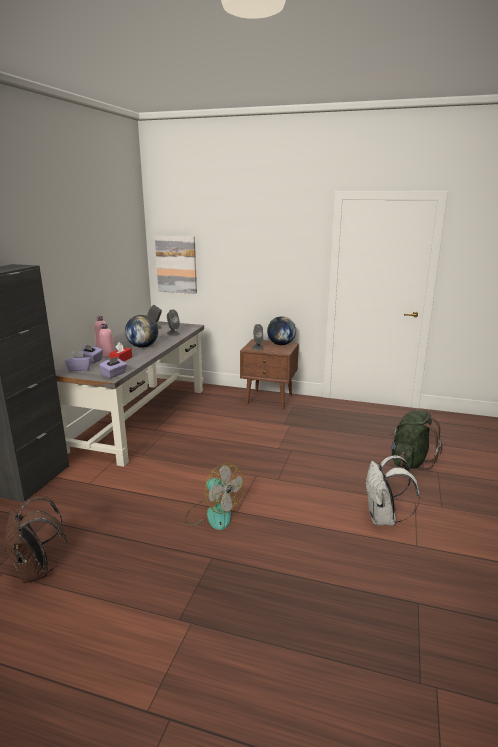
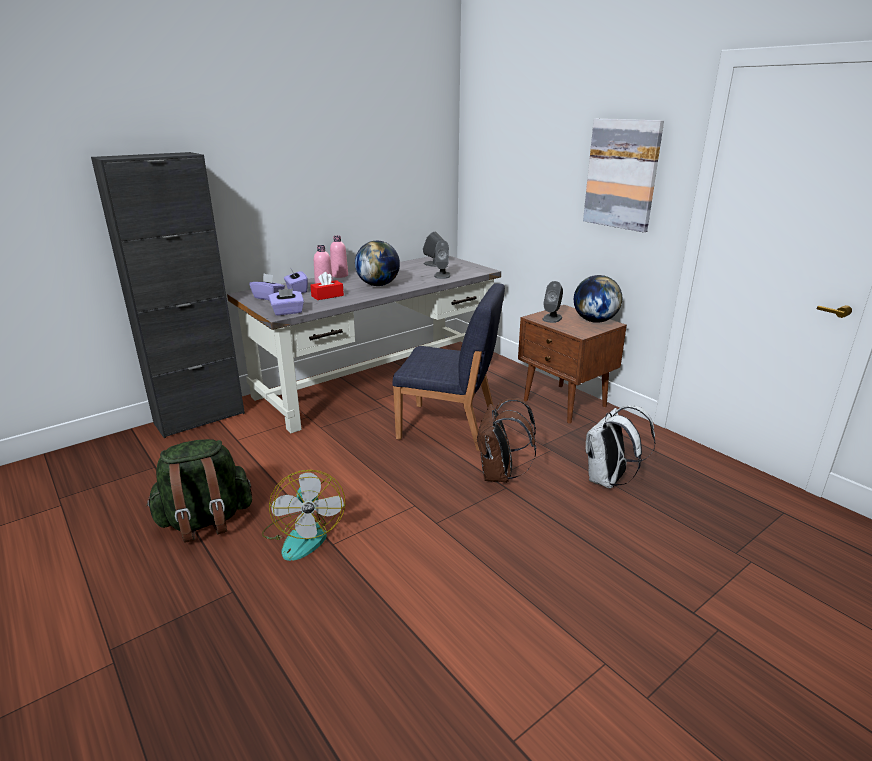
camera: 35 degrees right, 5 degrees up
brown backpack [5,495,67,583] -> brown backpack moved to [476,398,537,483]
picture [155,235,197,294] -> picture moved to [583,119,664,233]
white backpack [366,455,420,526] -> white backpack moved to [585,405,655,489]
green backpack [390,410,442,471] -> green backpack moved to [146,439,252,543]
none -> blue chair [392,284,505,451]

